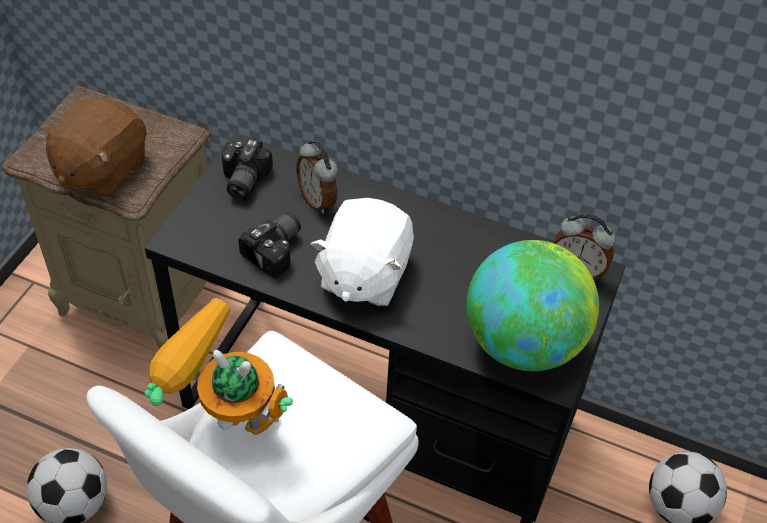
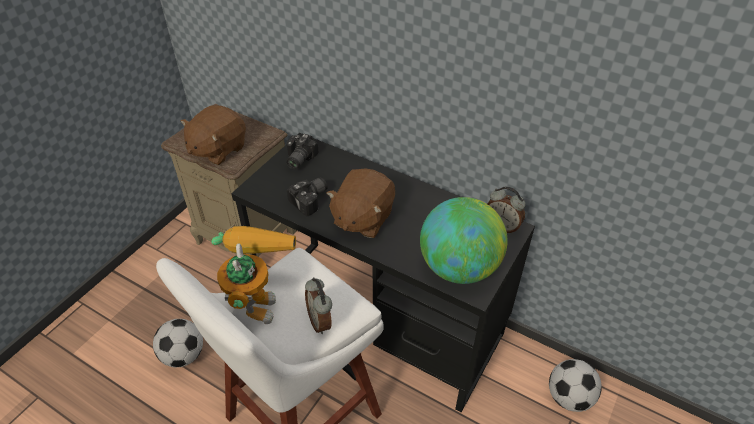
camera: 10 degrees right, 5 degrees down
toy robot [144,298,293,435] -> toy robot turned 60 degrees clockwise [211,226,296,324]
alarm clock [296,140,338,214] -> alarm clock moved to [305,277,332,334]
white plush toy [311,198,414,306] -> brown plush toy [327,168,395,238]

